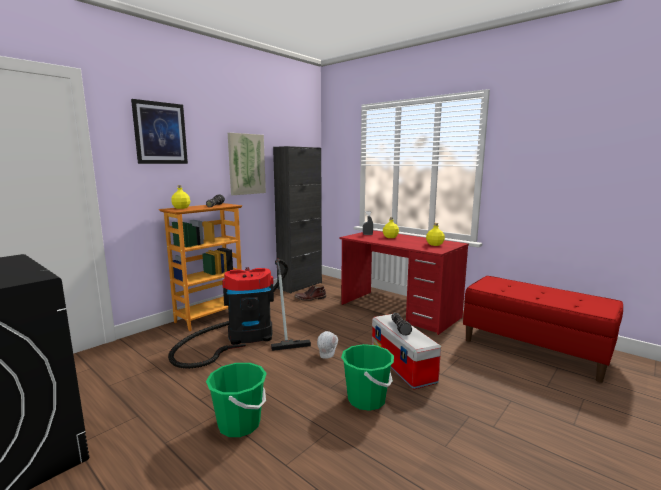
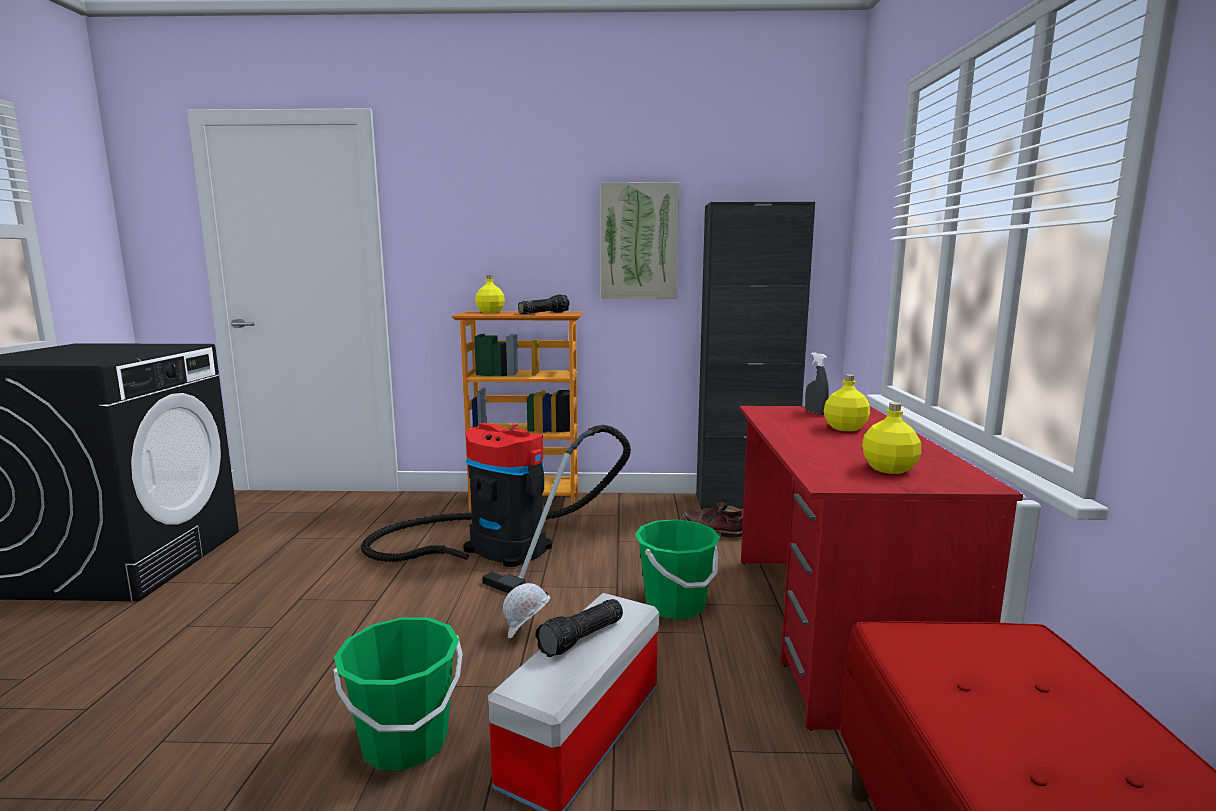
camera: 50 degrees right, 0 degrees up
picture [131,99,188,164] -> none
green bucket [206,363,267,437] -> green bucket moved to [635,519,720,620]

